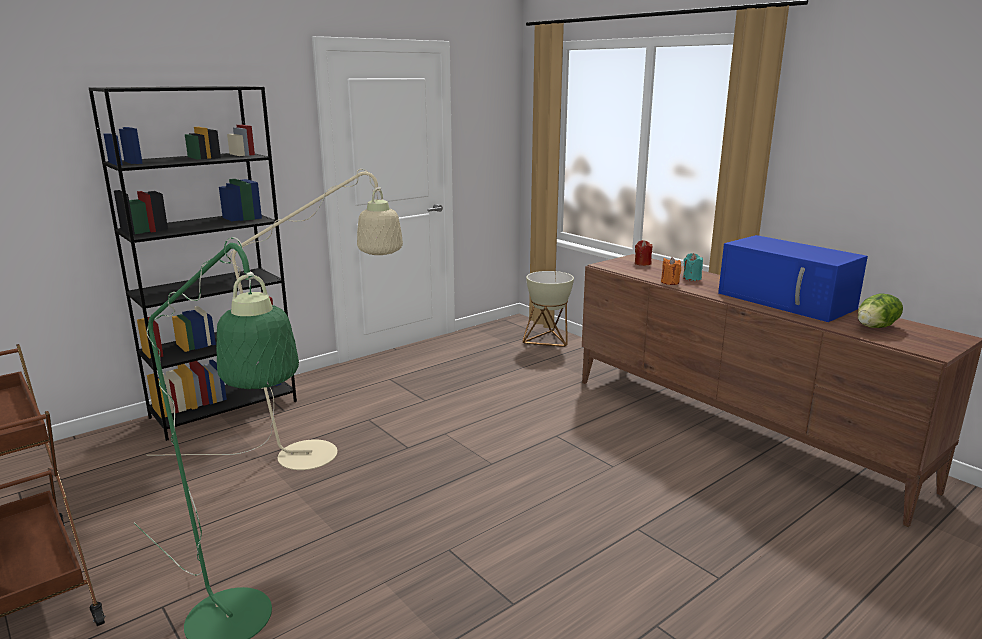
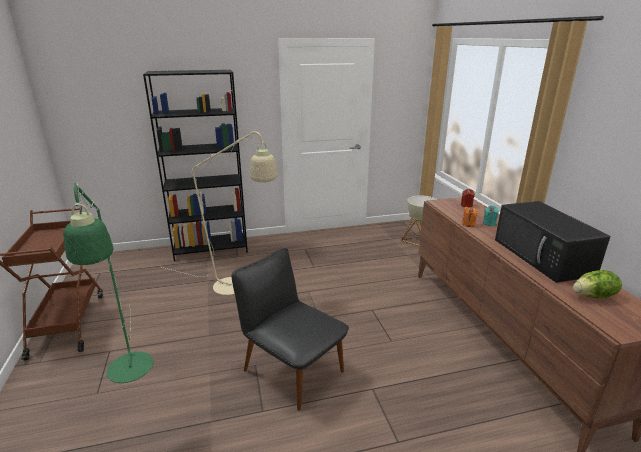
camera: 25 degrees right, 5 degrees up
blue microwave [718,235,868,322] -> black microwave [495,201,611,283]
none -> black chair [232,248,349,411]

